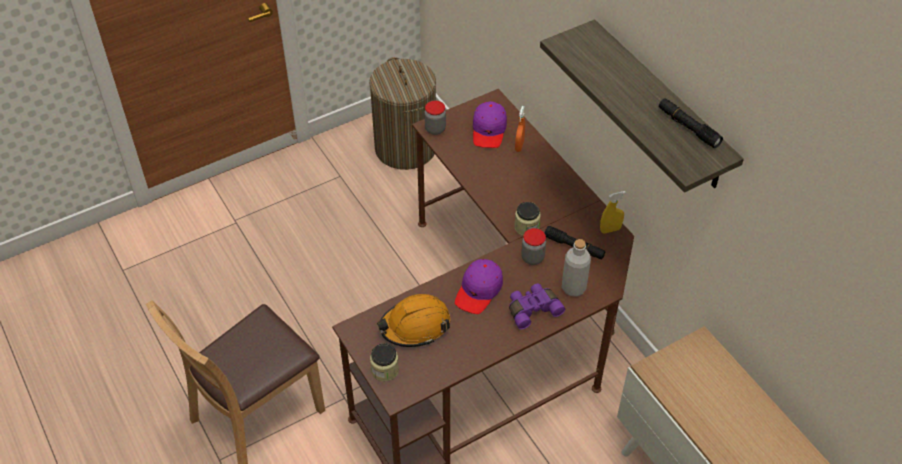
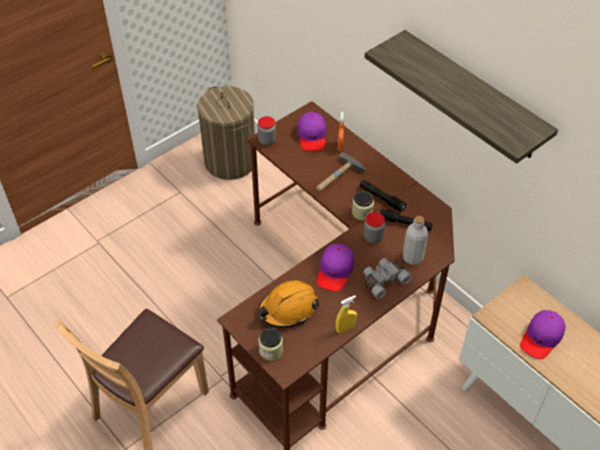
camera: 10 degrees left, 0 degrees up
purple binoculars [509,284,565,329] -> grey binoculars [363,258,412,299]
yellow spray bottle [600,191,626,233] -> yellow spray bottle moved to [336,296,357,333]
black flashlight [659,98,723,148] -> black flashlight moved to [360,180,406,212]
none -> hammer [316,153,366,191]
none -> purple cap [520,310,566,359]

